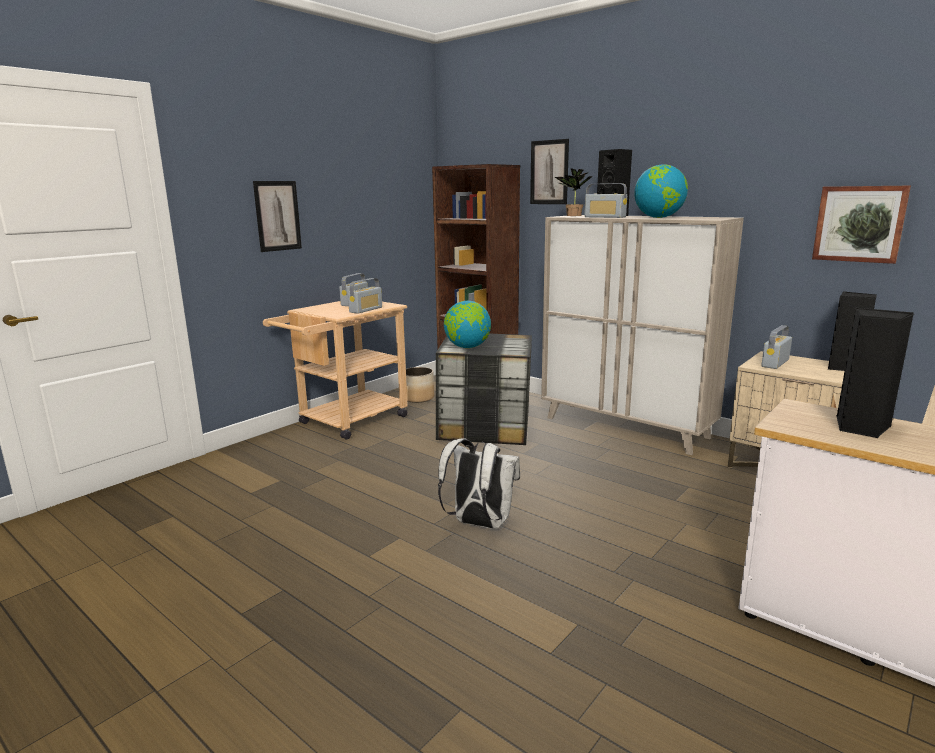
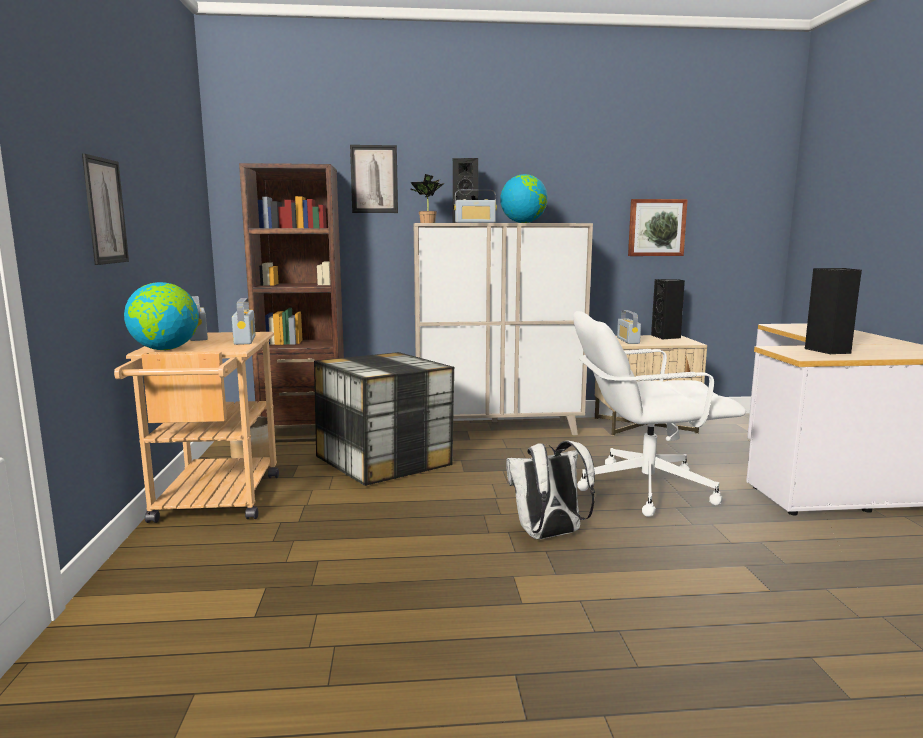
camera: 45 degrees left, 5 degrees down
globe [444,301,491,348] -> globe moved to [124,282,199,350]
none -> white office chair [573,311,746,517]

